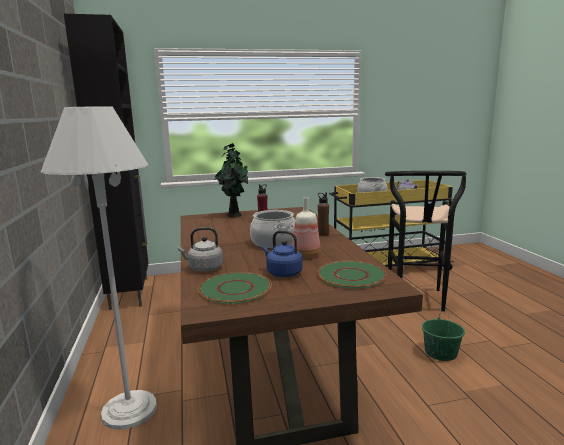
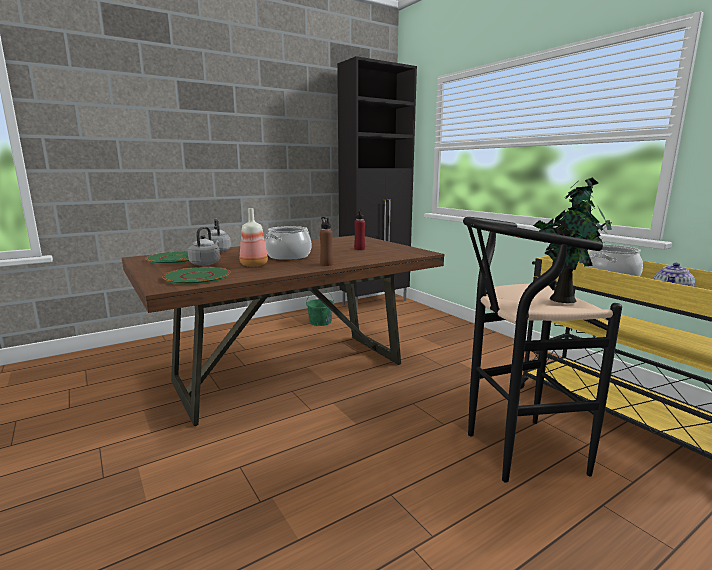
camera: 70 degrees right, 0 degrees up
white floor lamp [41,106,157,430] -> none
potted plant [214,143,248,217] -> potted plant moved to [533,178,613,303]
blue kettle [262,230,302,277] -> grey kettle [188,227,220,266]
green bucket [422,308,465,361] -> green bucket moved to [306,289,334,326]

